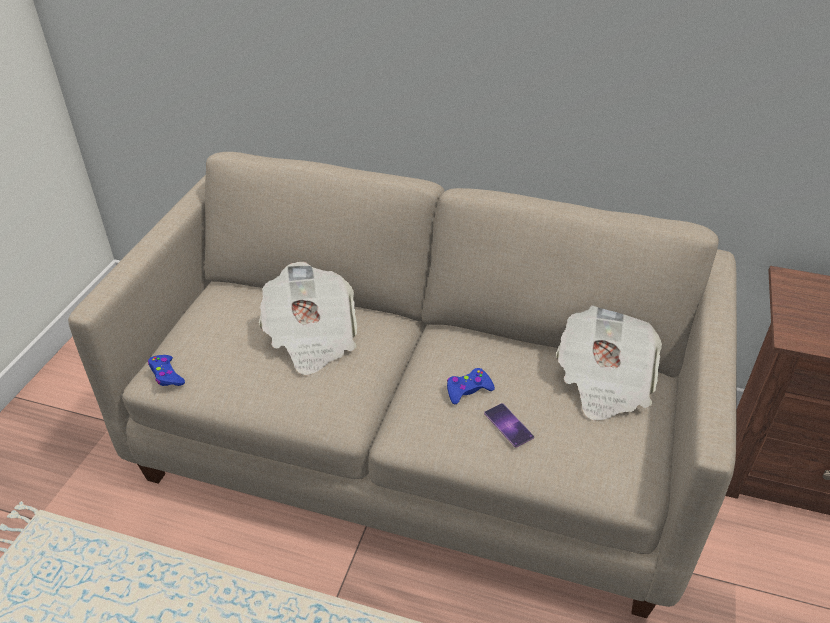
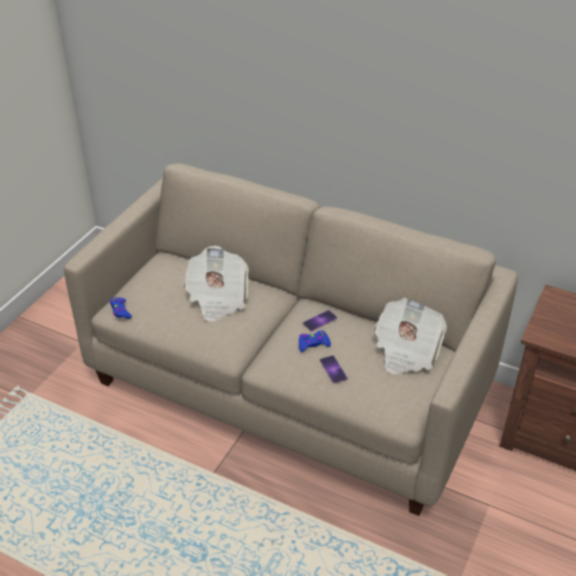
camera: 10 degrees right, 0 degrees up
none -> phone [303,310,337,332]

